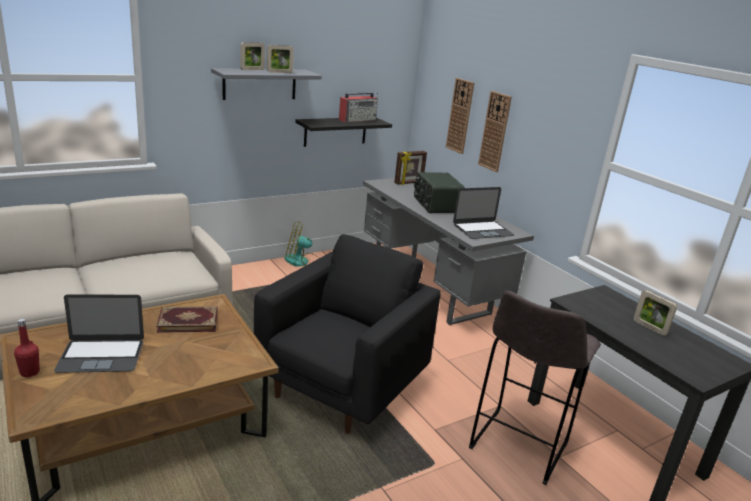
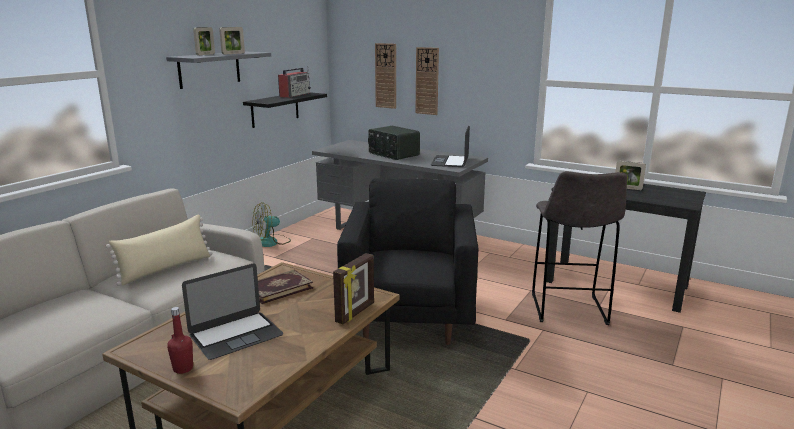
camera: 25 degrees left, 5 degrees down
picture frame [394,151,427,185] -> picture frame moved to [333,253,374,324]
laptop [453,187,514,239] -> laptop turned 150 degrees clockwise [431,126,470,167]
none -> beige pillow [106,215,212,286]

